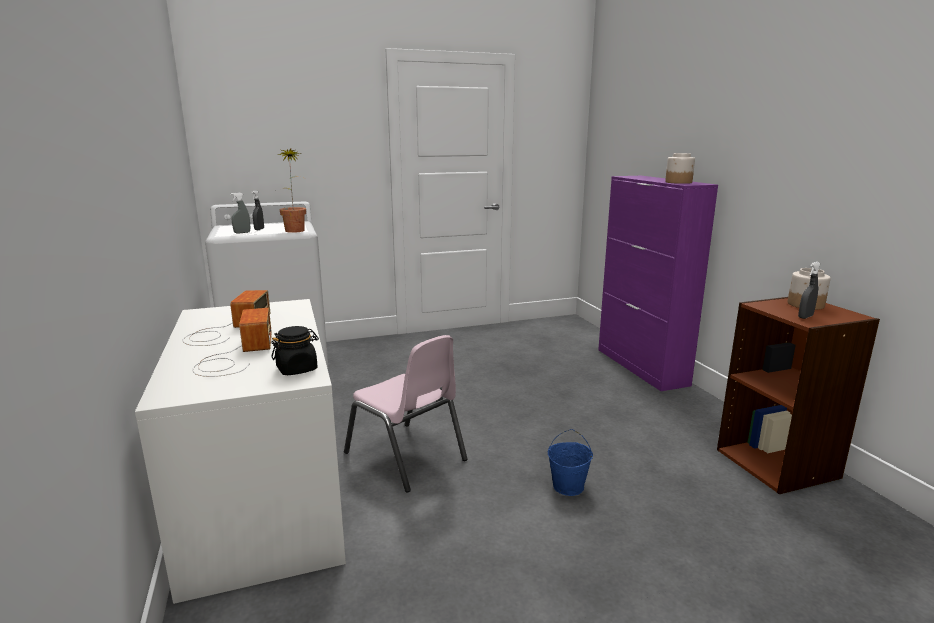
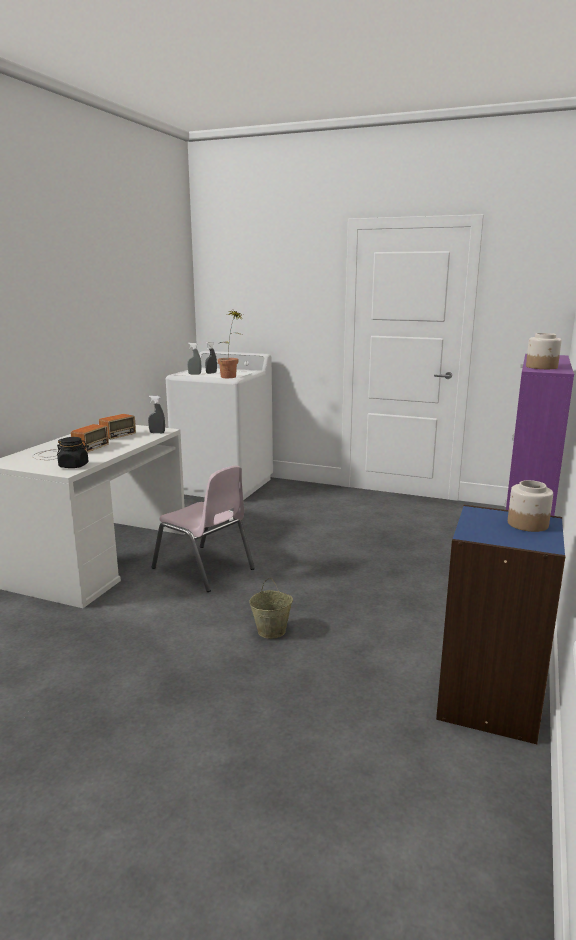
camera: 40 degrees right, 0 degrees up
pink chair [344,335,468,493] -> pink chair turned 45 degrees counterclockwise [152,465,255,592]
blue bucket [548,429,593,496] -> beige bucket [249,578,293,639]
brown bookcase [717,297,880,494] -> blue bookcase [436,505,565,744]
grey spray bottle [798,262,821,319] -> grey spray bottle moved to [148,395,165,433]

